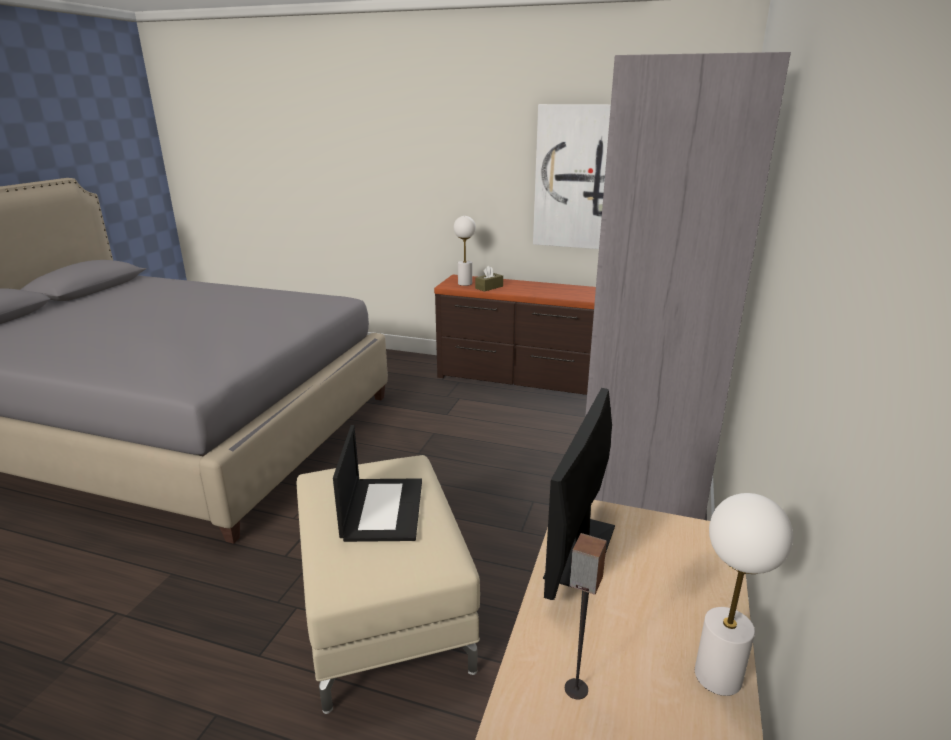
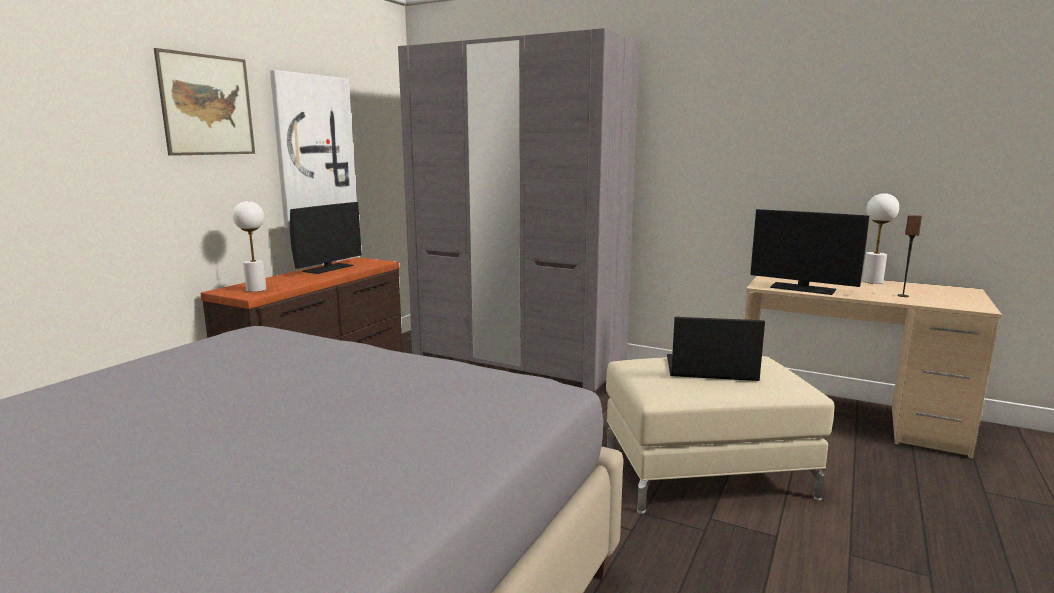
camera: 80 degrees left, 10 degrees down
brown tissue box [475,266,503,291] -> none
none -> picture [154,48,255,156]
none -> monitor [290,202,362,274]

